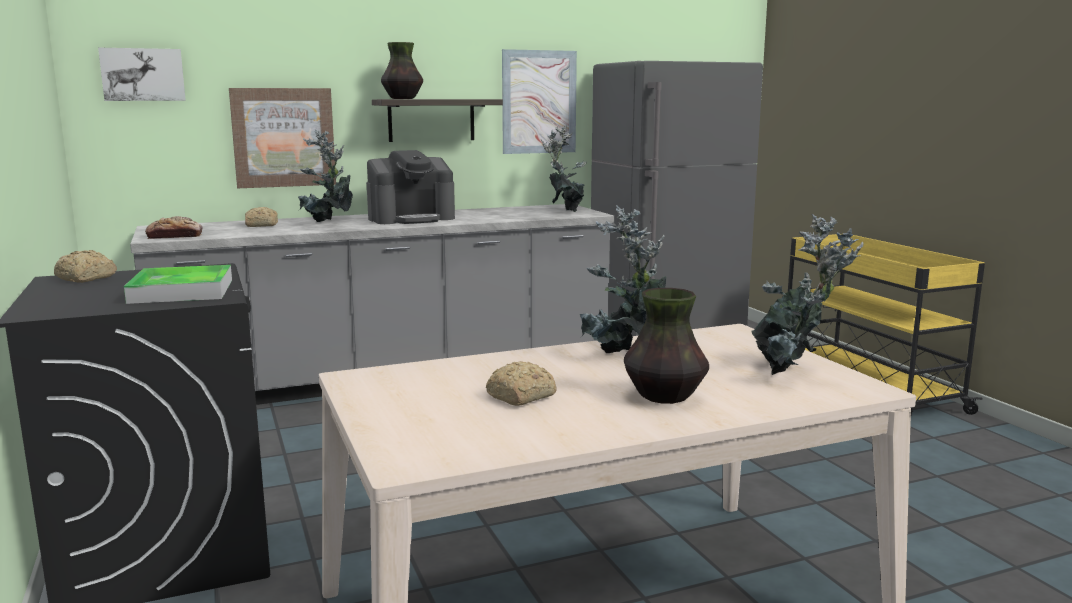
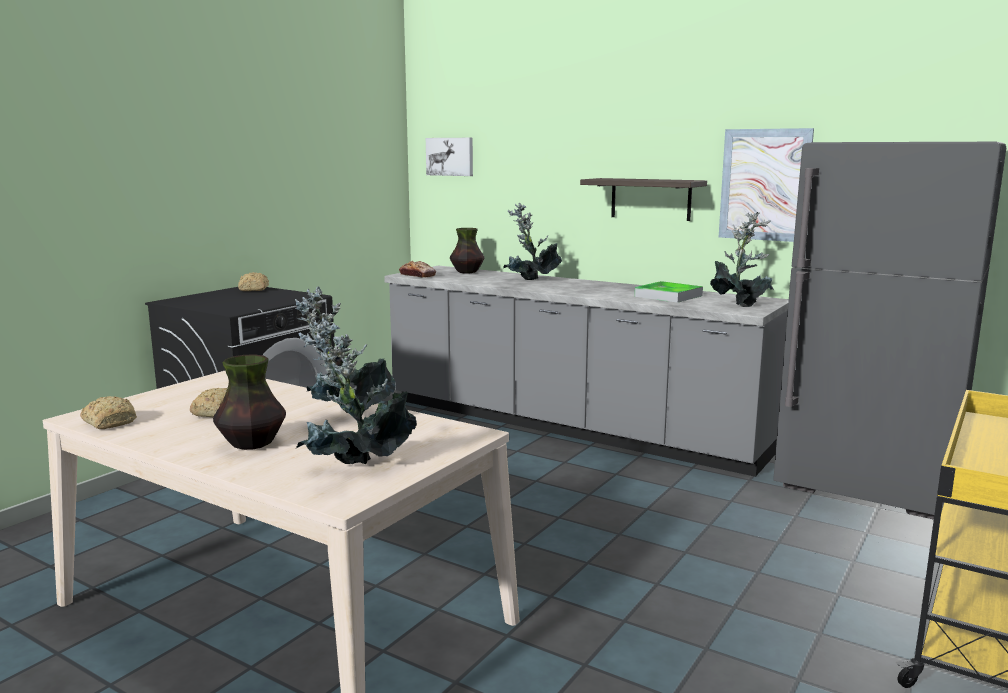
camera: 55 degrees right, 0 degrees up
tray [124,265,232,304] -> tray moved to [635,281,703,303]
picture [229,88,336,188] -> none
bread [245,207,278,227] -> bread moved to [80,396,137,429]
coffee machine [367,150,455,224] -> none
vase [381,42,423,99] -> vase moved to [450,228,484,273]

